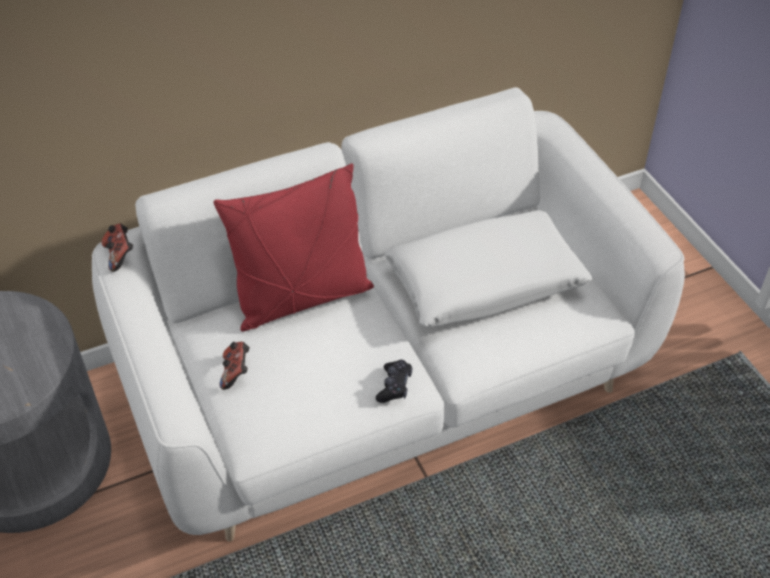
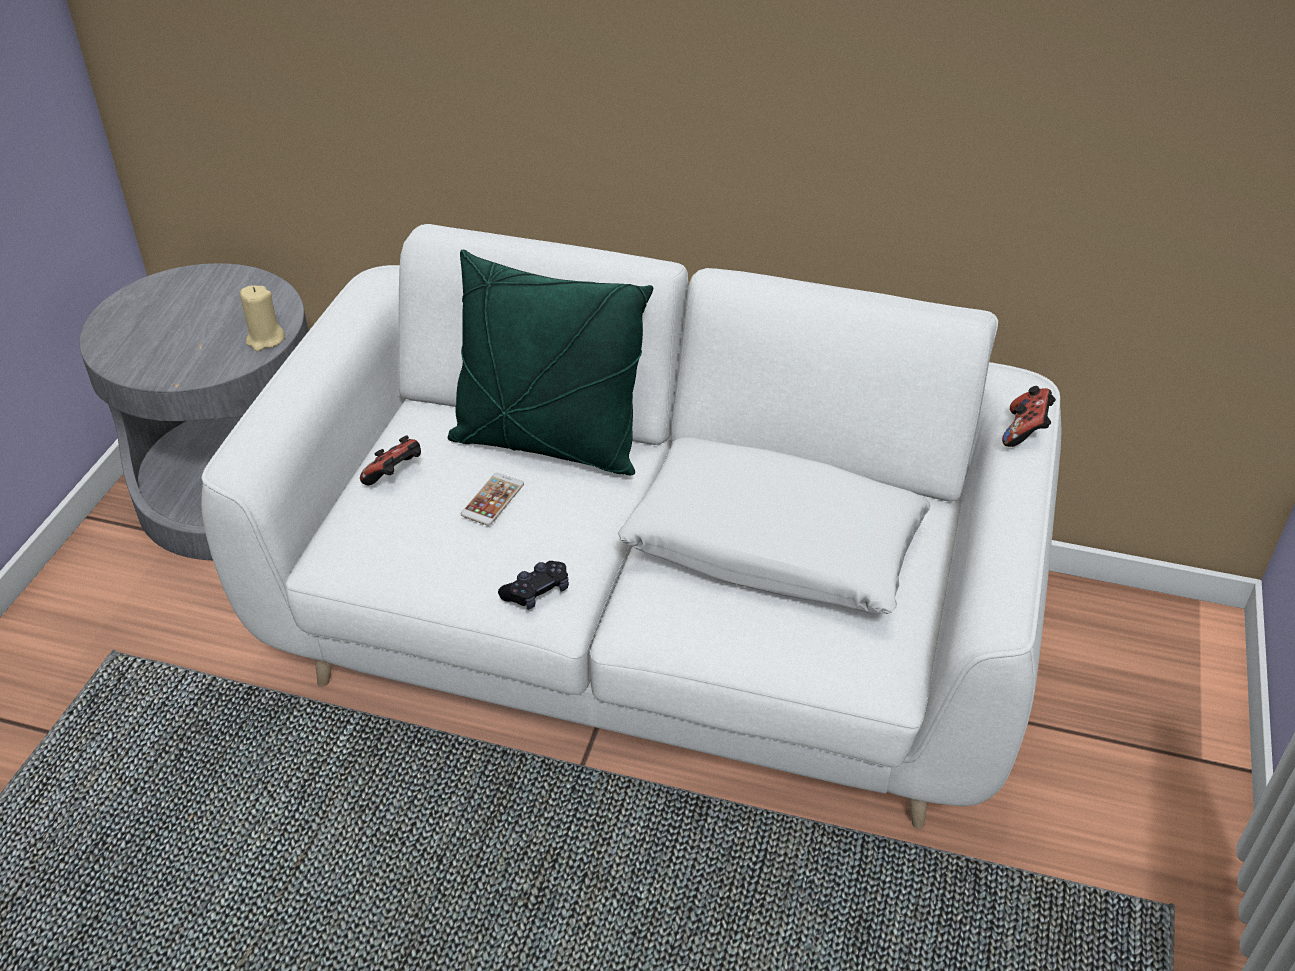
camera: 40 degrees right, 5 degrees down
game controller [102,224,133,272] -> game controller moved to [1002,386,1056,447]
red pillow [213,163,374,331] -> green pillow [448,250,653,475]
none -> beige candle [240,285,285,351]
none -> phone [461,473,524,526]

